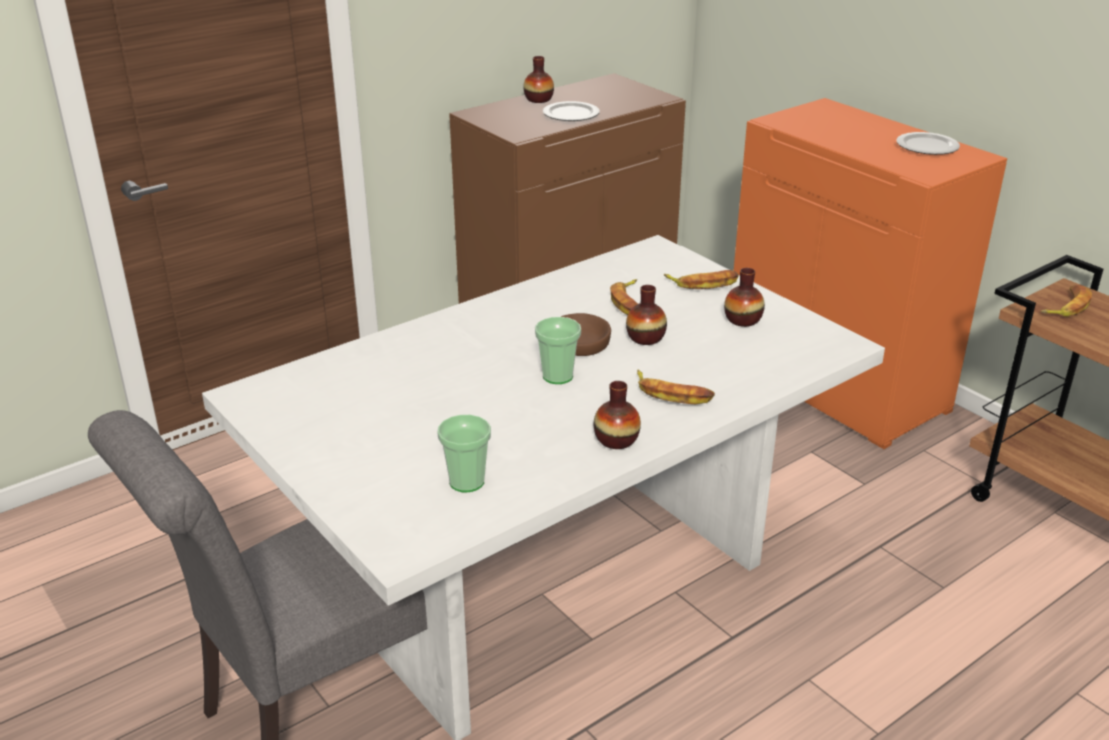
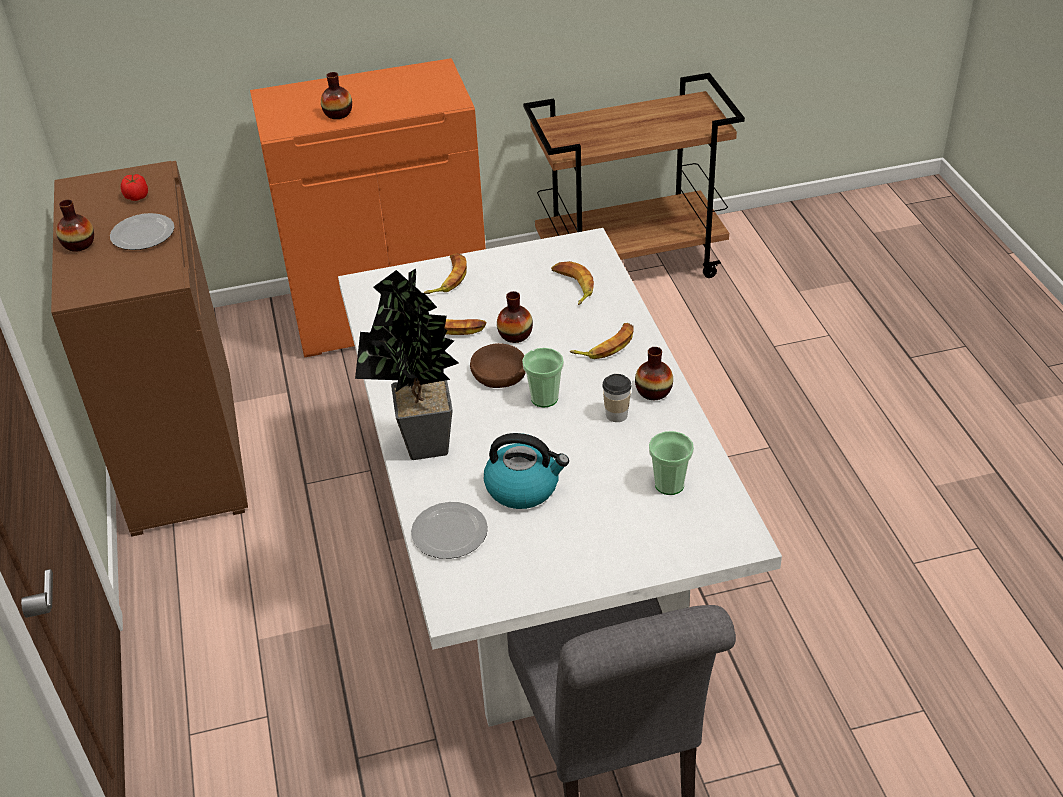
camera: 65 degrees left, 10 degrees up
vase [724,268,765,327] -> vase moved to [321,72,352,119]
plate [896,132,960,155] -> plate moved to [411,502,488,559]
banana [1041,285,1092,317] -> banana moved to [551,261,594,305]
none -> tomato [121,174,148,201]
none -> potted plant [355,269,459,460]
none -> kettle [484,433,569,509]
none -> cup [602,374,632,422]

